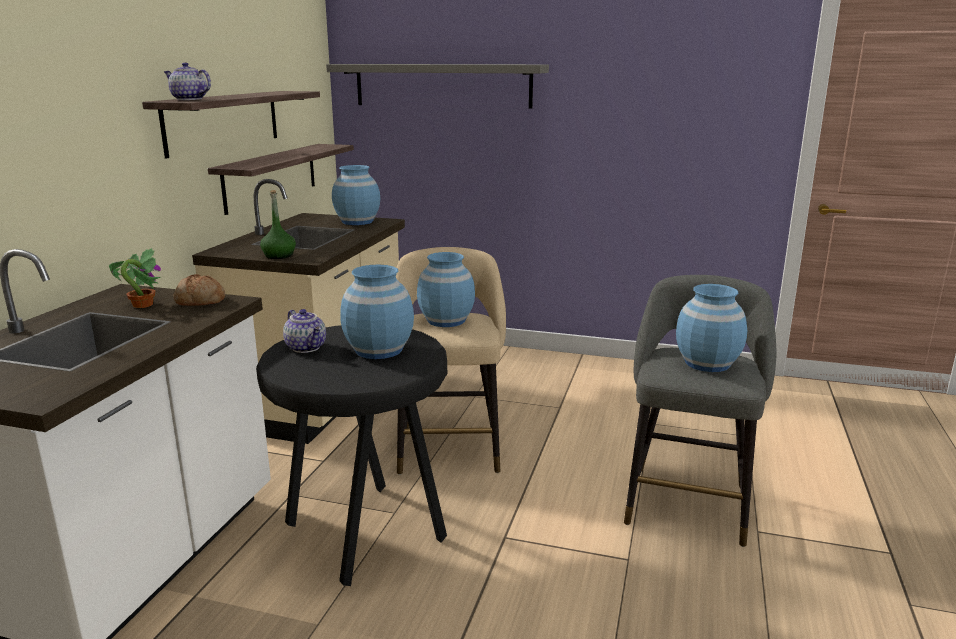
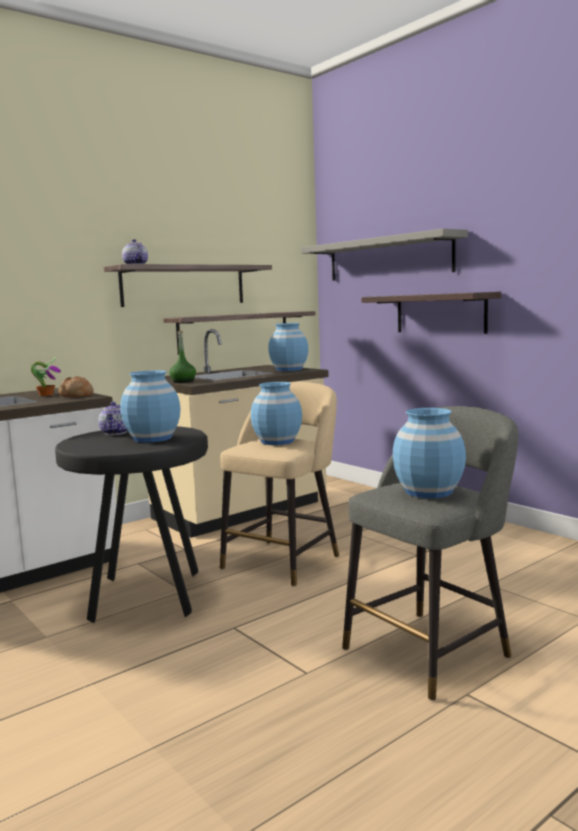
camera: 35 degrees right, 10 degrees down
none -> shelf [362,292,501,334]

